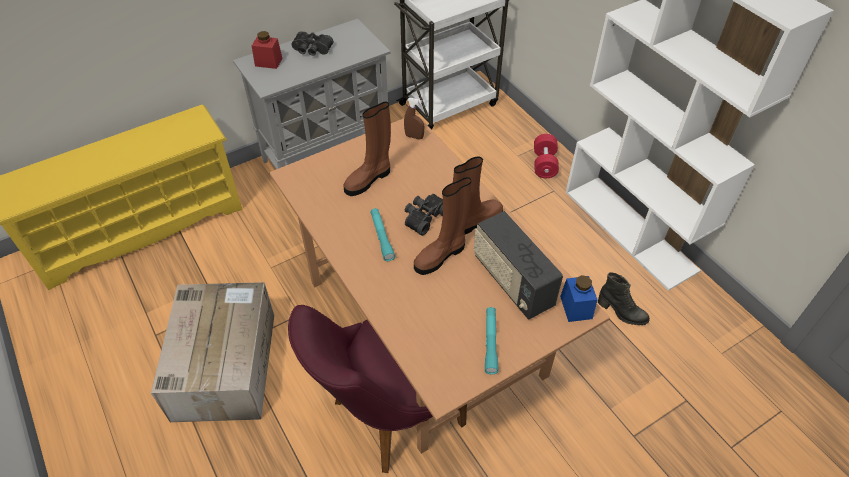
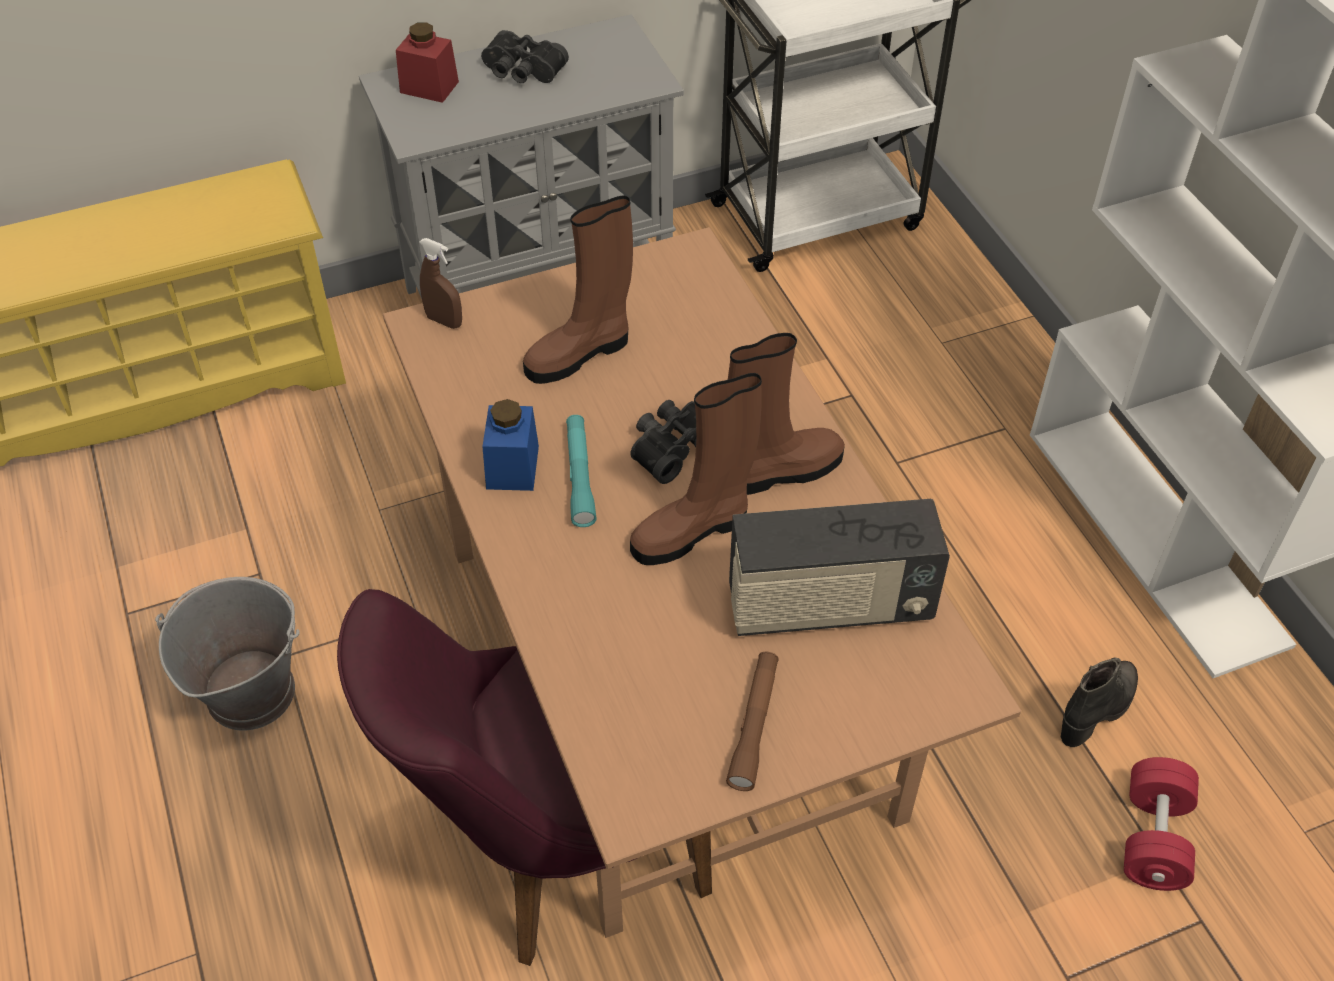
camera: 10 degrees right, 0 degrees up
cardboard box [151,282,274,422] -> grey bucket [155,577,300,731]
brown spray bottle [404,98,424,140] -> brown spray bottle moved to [419,238,462,329]
radio [474,211,563,320] -> radio turned 75 degrees counterclockwise [729,499,950,636]
turquoise flashlight [485,307,499,375] -> brown flashlight [726,652,779,791]
red dumbbell [534,134,559,178] -> red dumbbell moved to [1124,757,1199,891]
blue jar [560,275,598,322] -> blue jar moved to [482,399,539,491]
black boot [598,272,650,325] -> black boot turned 90 degrees counterclockwise [1061,657,1138,747]

